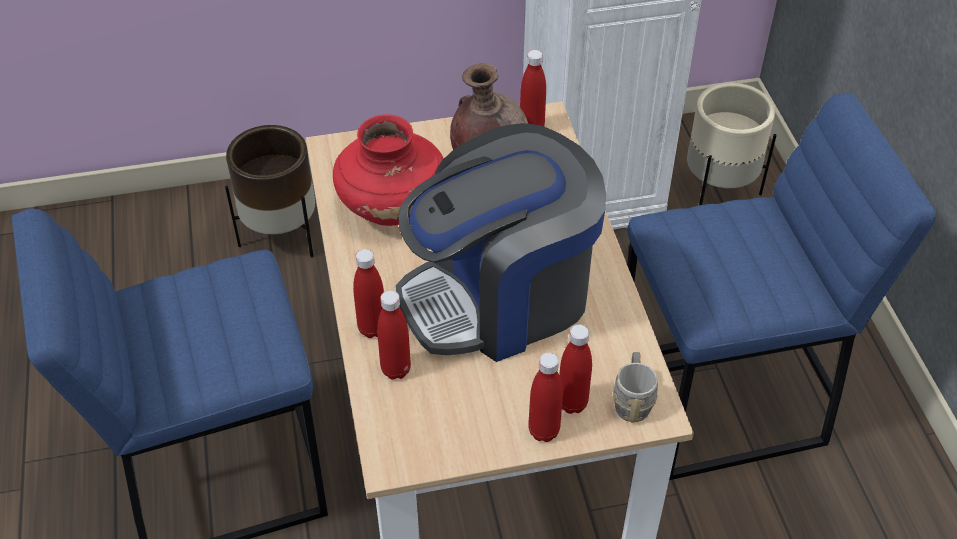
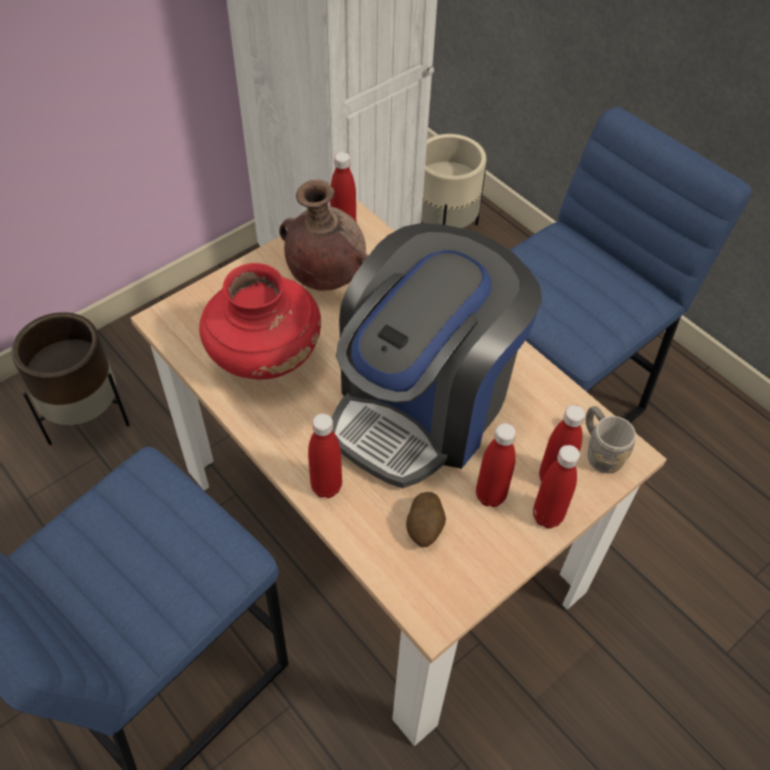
camera: 30 degrees left, 5 degrees up
red bottle [377,290,411,380] -> red bottle moved to [476,423,516,507]
none -> potato [406,492,446,548]

